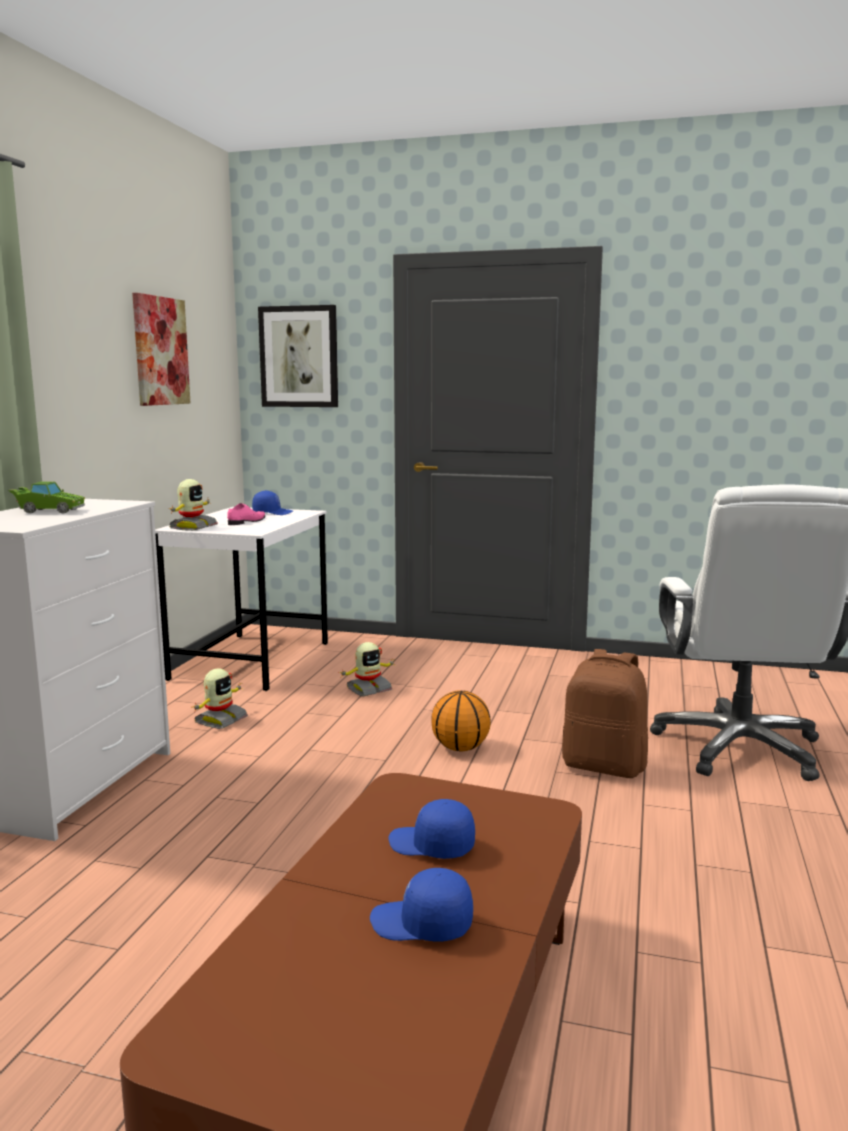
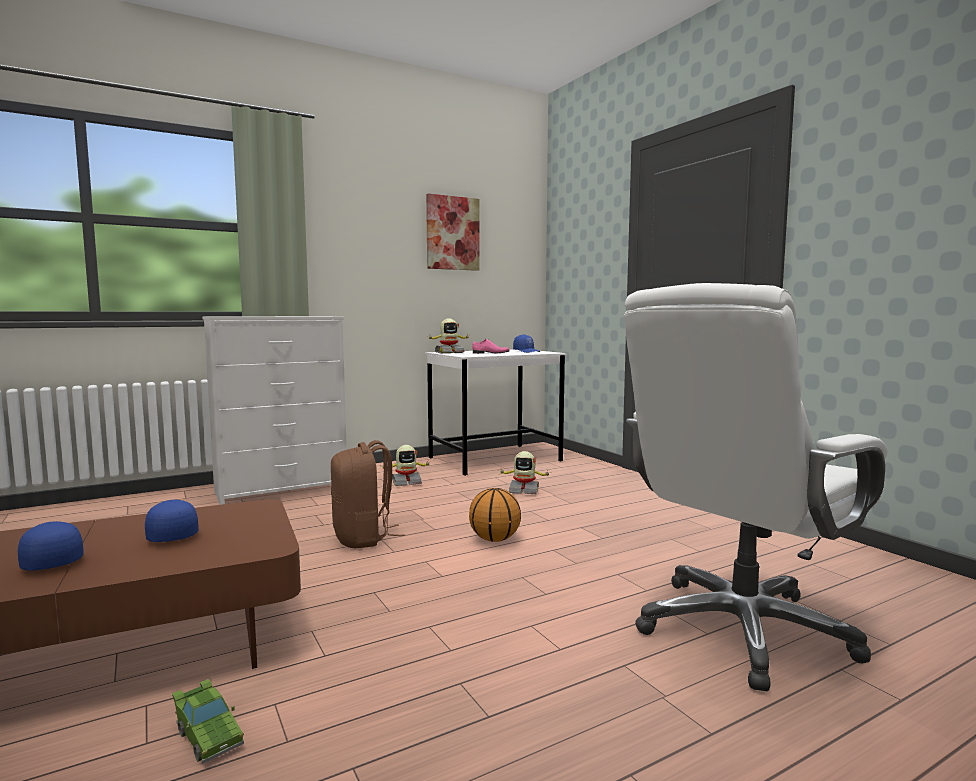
camera: 45 degrees right, 5 degrees down
green toy car [8,481,85,513] -> green toy car moved to [172,679,244,764]
picture [258,305,338,407] -> none
brown backpack [562,649,648,778] -> brown backpack moved to [331,440,405,548]

